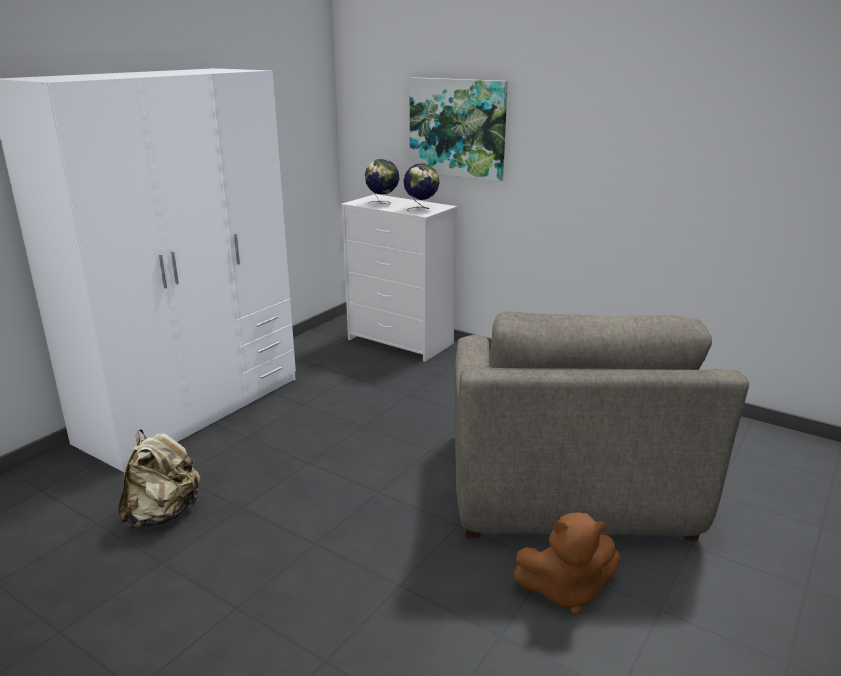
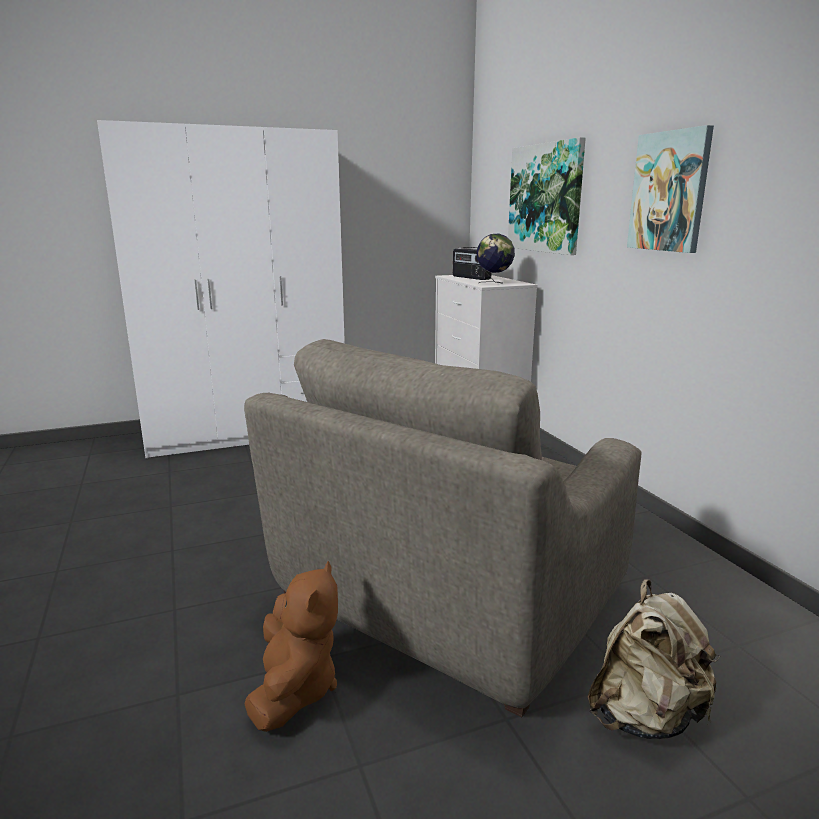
camera: 35 degrees right, 5 degrees down
beige backpack [118,429,200,528] -> beige backpack moved to [588,579,720,739]
globe [365,159,399,204] -> radio [453,247,491,280]
brown plush toy [513,512,621,615] -> brown plush toy turned 120 degrees counterclockwise [244,561,338,732]
none -> picture [627,125,714,253]

